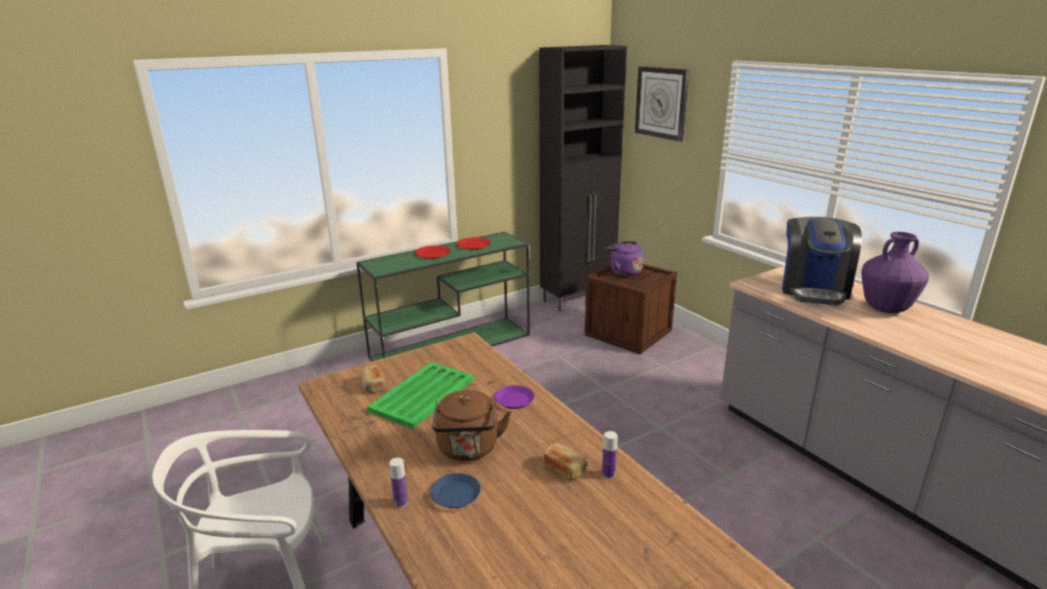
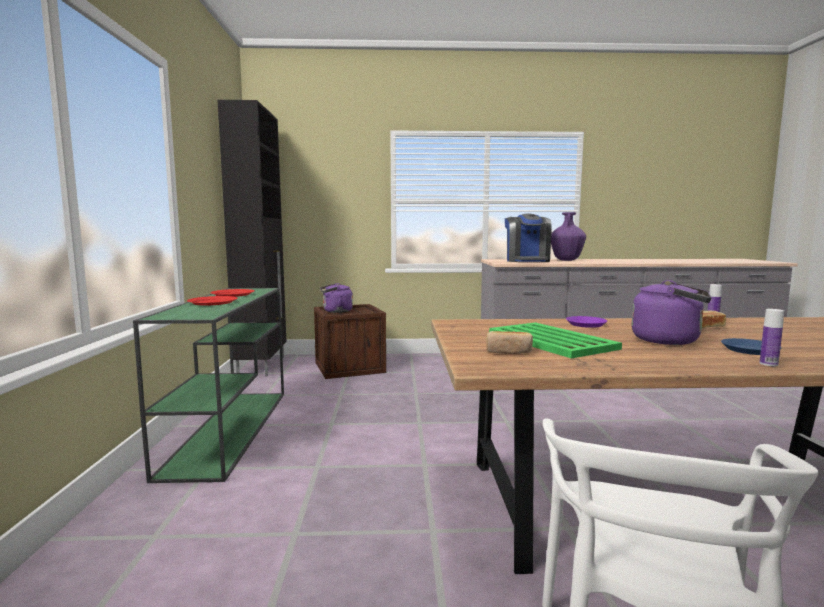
camera: 60 degrees left, 15 degrees down
brown kettle [432,390,511,461] -> purple kettle [631,280,712,345]
wall clock [635,66,689,142] -> none
coffee machine [782,217,862,305] -> coffee machine turned 45 degrees clockwise [505,214,552,262]

